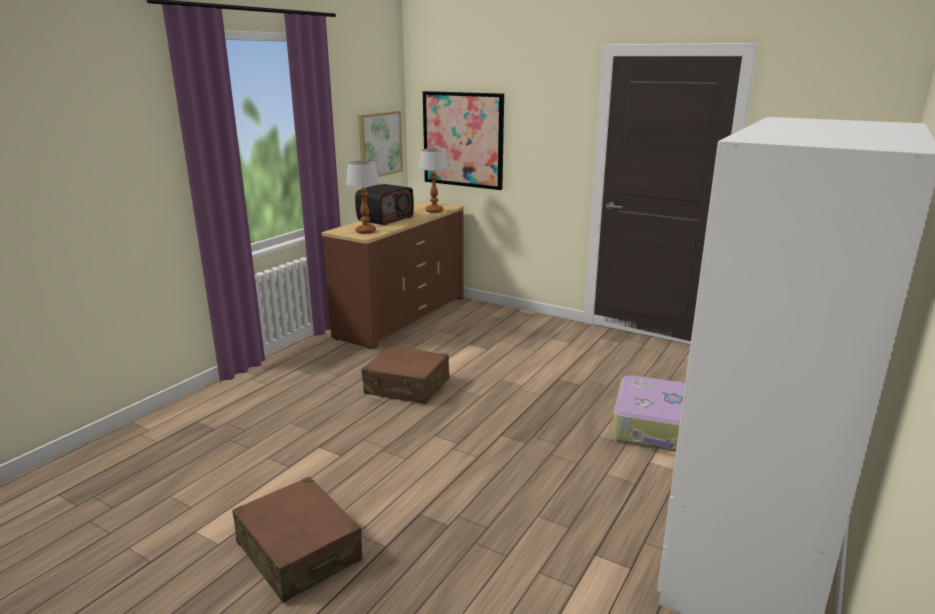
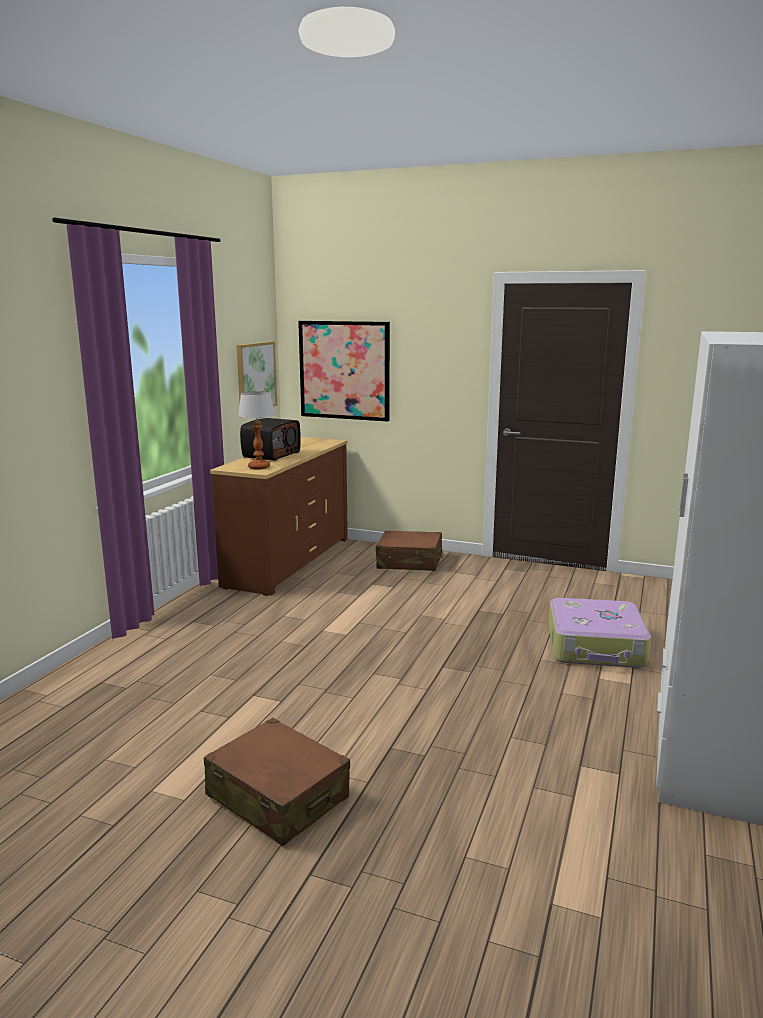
camera: 10 degrees left, 5 degrees down
brown suitcase [361,346,450,404] -> brown suitcase moved to [376,531,444,571]
table lamp [419,148,448,213] -> none

